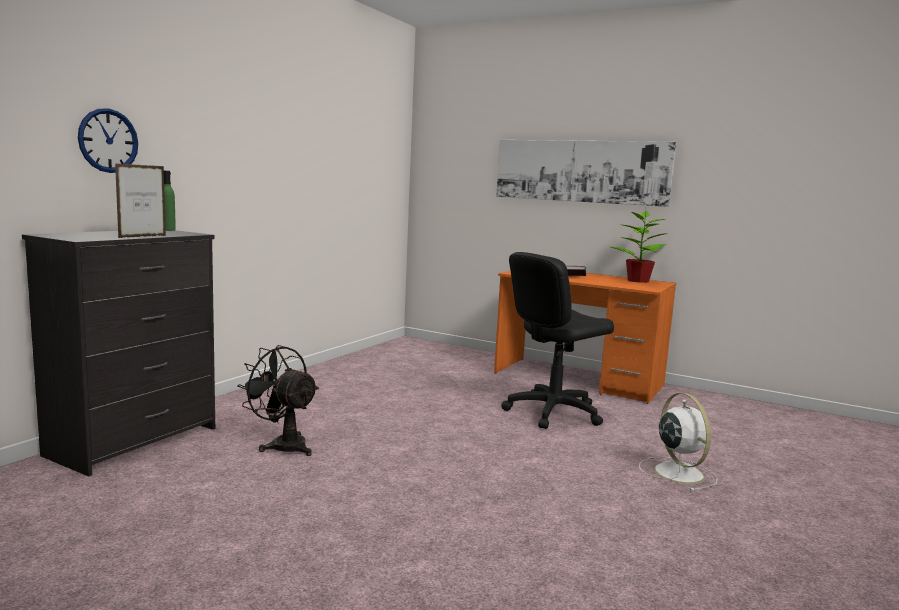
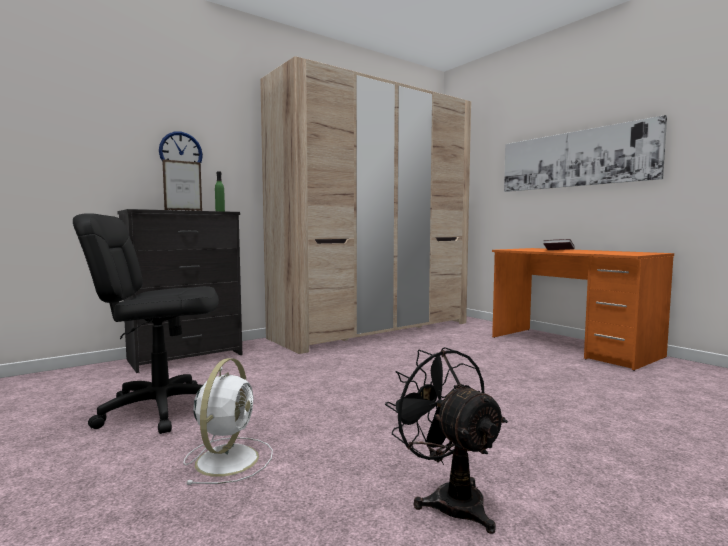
camera: 25 degrees right, 5 degrees down
black fan [237,345,319,456] -> black fan moved to [385,347,508,534]
black office chair [501,252,614,429] -> black office chair moved to [73,213,219,434]
potted plant [611,211,668,283] -> none
white fan [639,393,718,491] -> white fan moved to [183,358,273,485]
none -> beige wardrobe [260,56,471,354]

